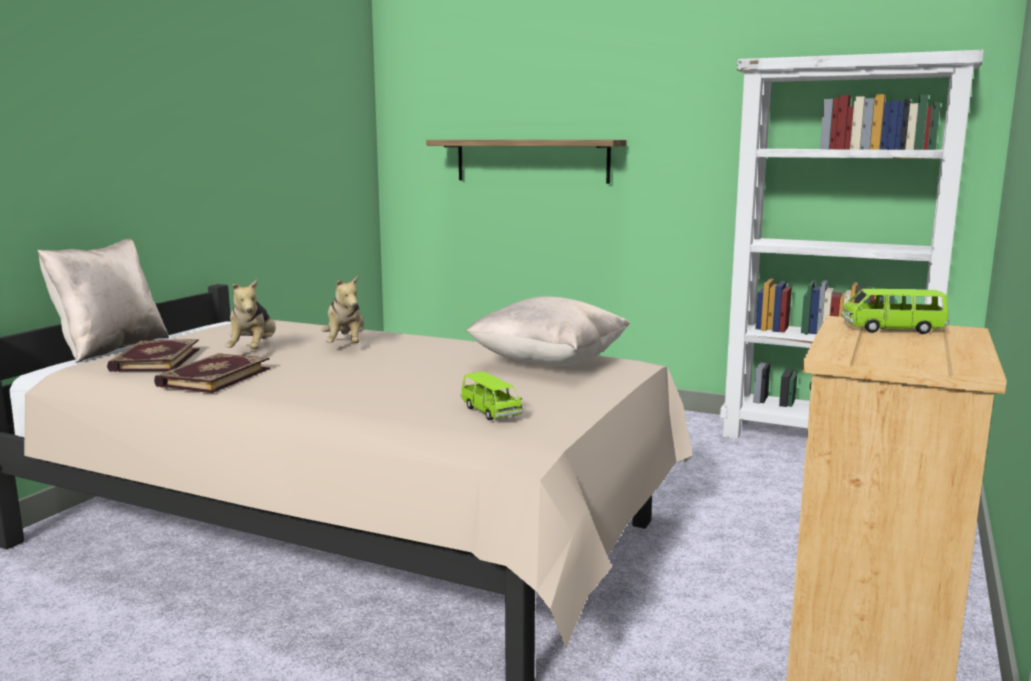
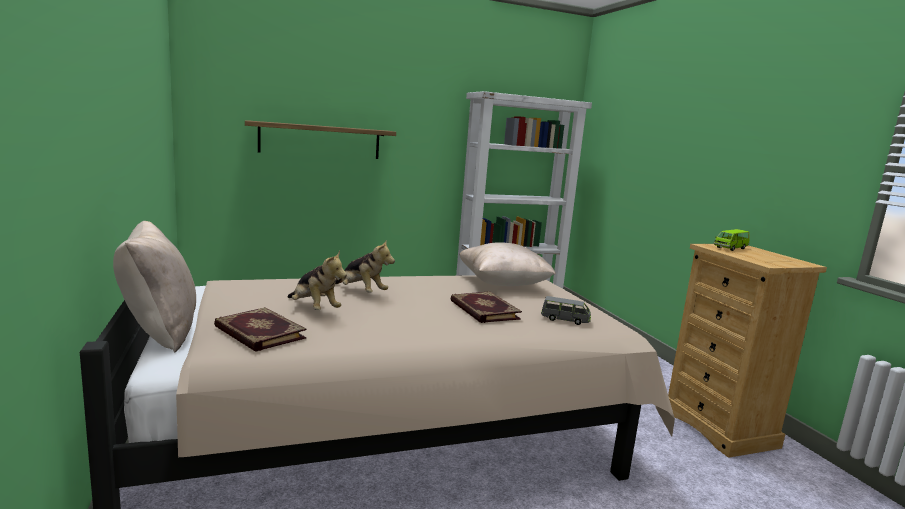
camera: 45 degrees left, 0 degrees up
book [154,353,270,393] -> book moved to [451,291,522,323]
green toy car [460,372,523,420] -> grey toy car [541,296,591,325]

